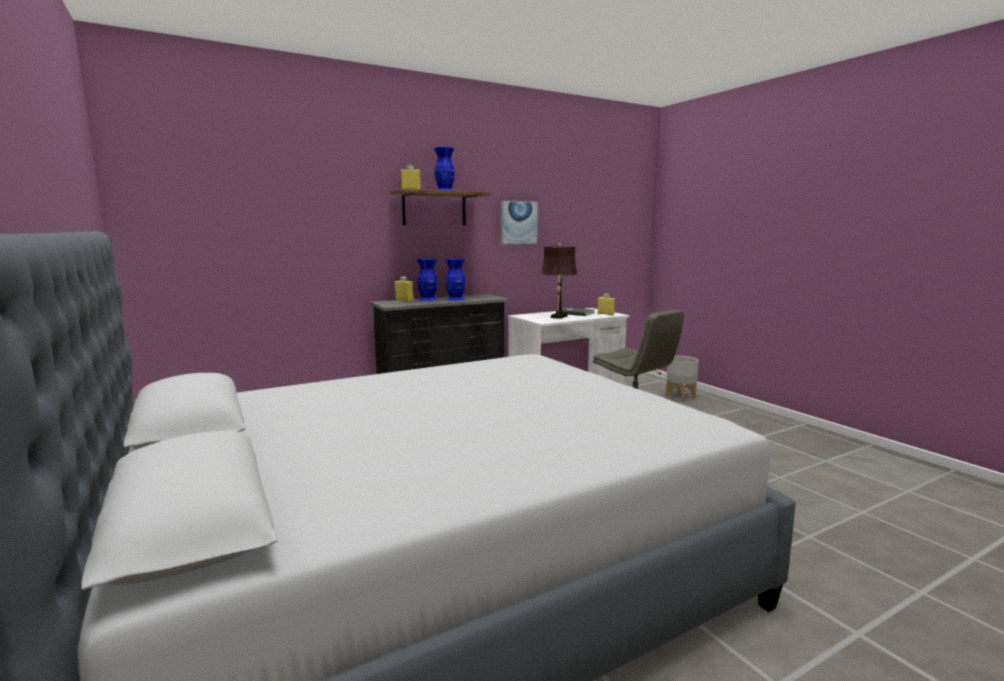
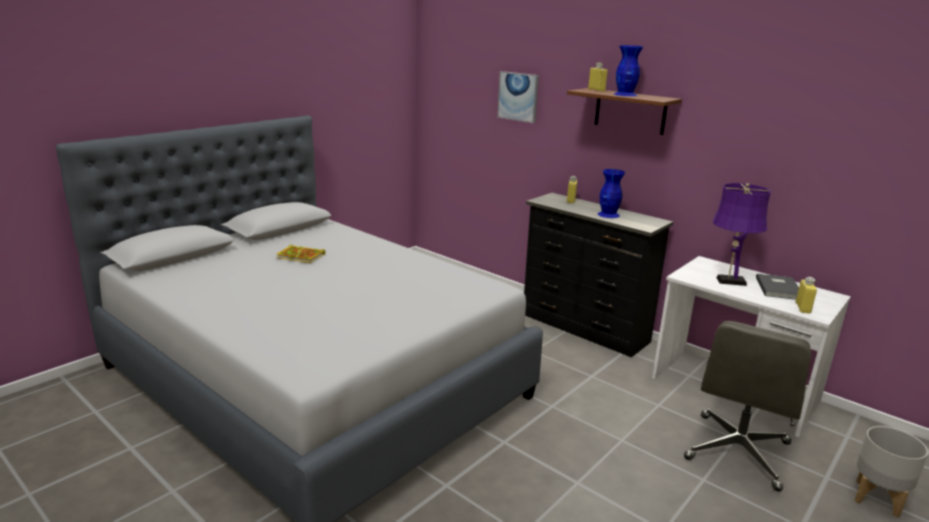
camera: 70 degrees right, 10 degrees up
blue vase [417,258,438,301] -> none
picture [500,200,538,245] -> picture moved to [497,71,539,123]
brown table lamp [541,243,578,319] -> purple table lamp [713,183,771,286]
none -> book [276,245,325,263]

